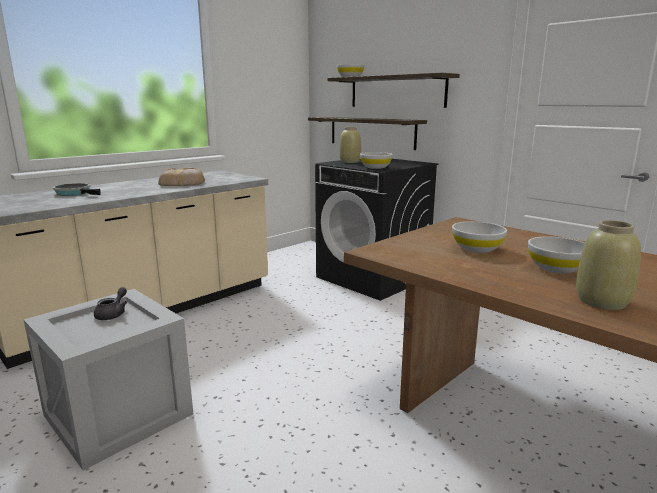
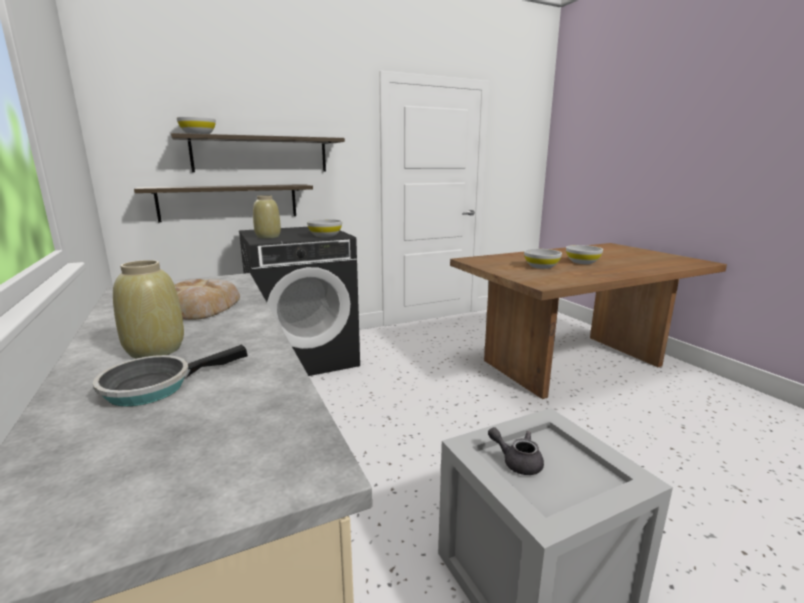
camera: 70 degrees left, 0 degrees up
beige vase [576,220,641,310] -> beige vase moved to [113,260,184,359]

